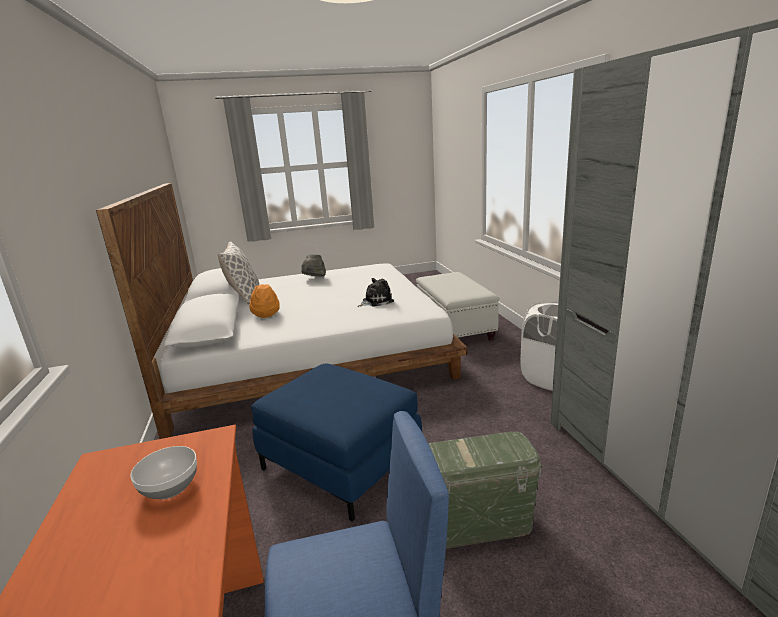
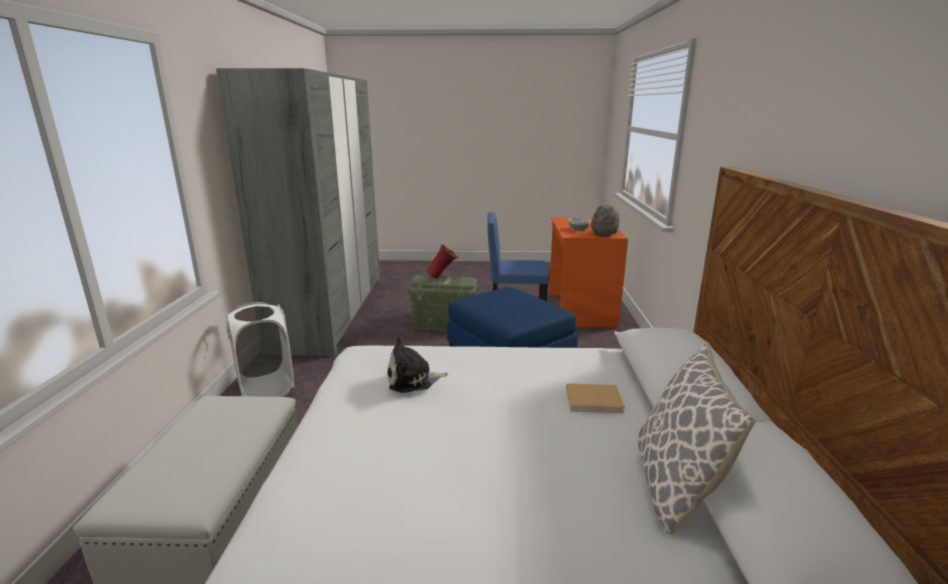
camera: 165 degrees left, 0 degrees up
orange hat [249,284,280,318] -> beige book [566,383,625,413]
grey hat [301,254,326,277] -> grey hat moved to [591,205,619,237]
none -> red vase [426,244,458,279]

